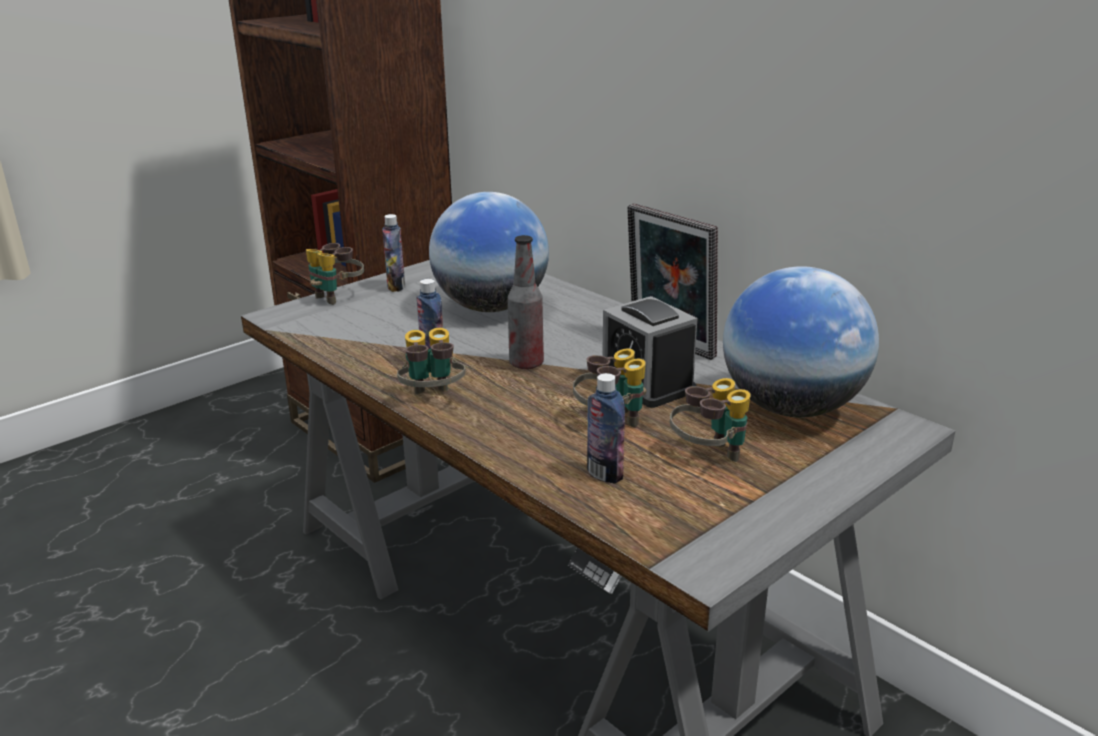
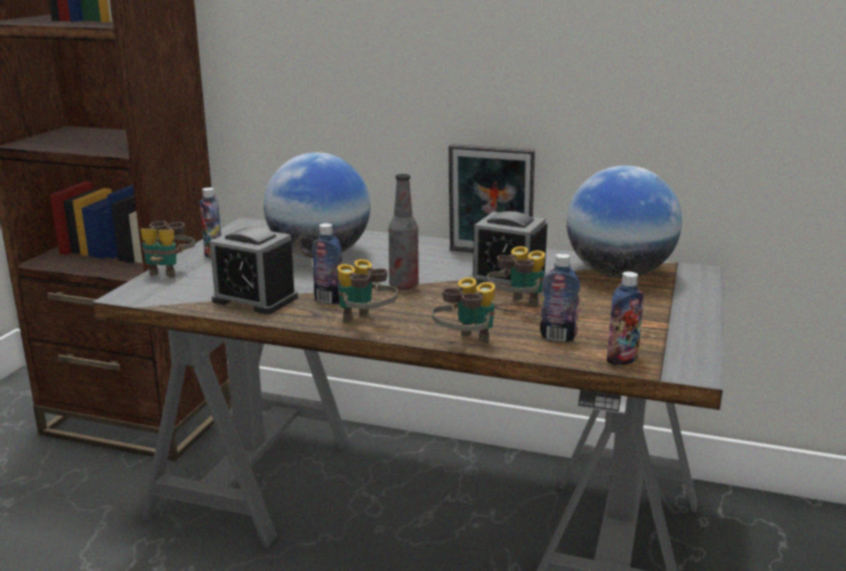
camera: 30 degrees left, 5 degrees down
binoculars [670,378,750,462] -> binoculars moved to [432,277,495,344]
none -> alarm clock [210,227,298,314]
none -> bottle [607,272,644,365]

